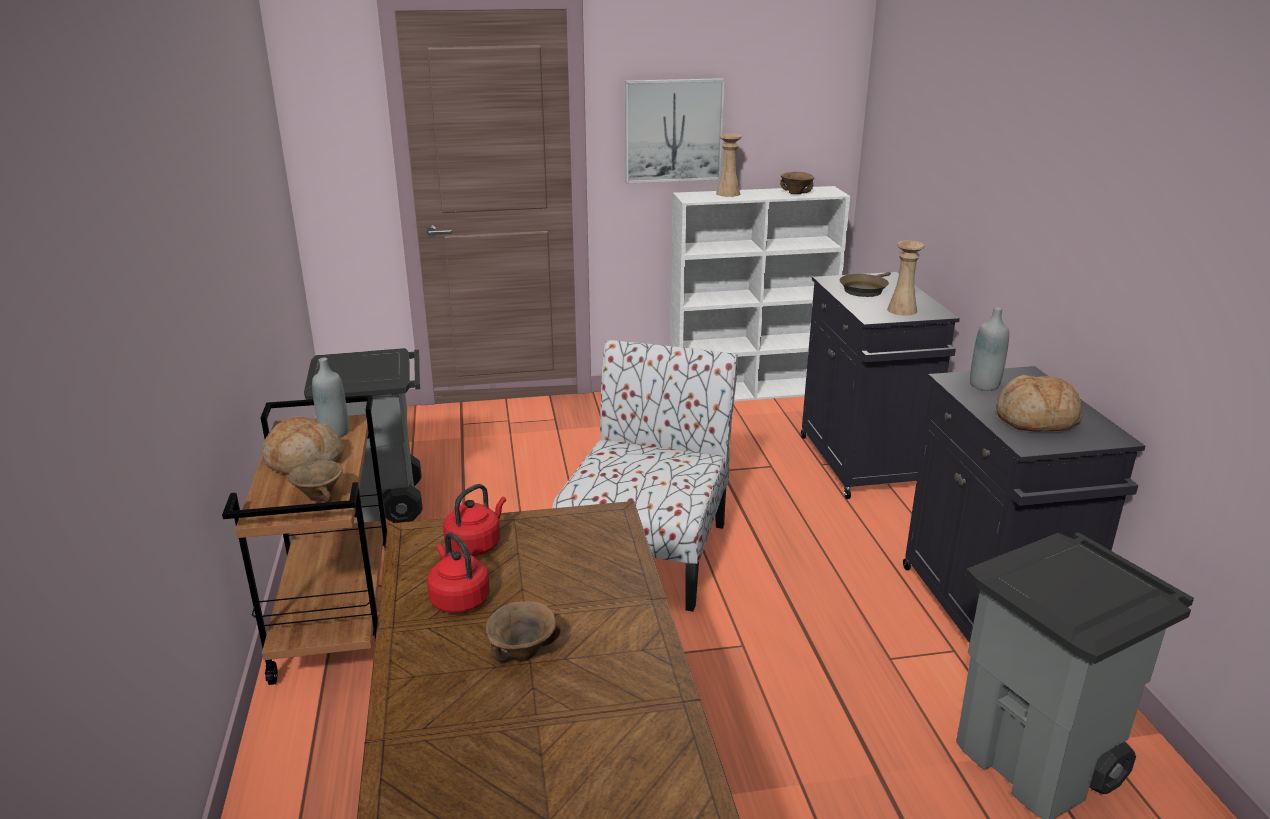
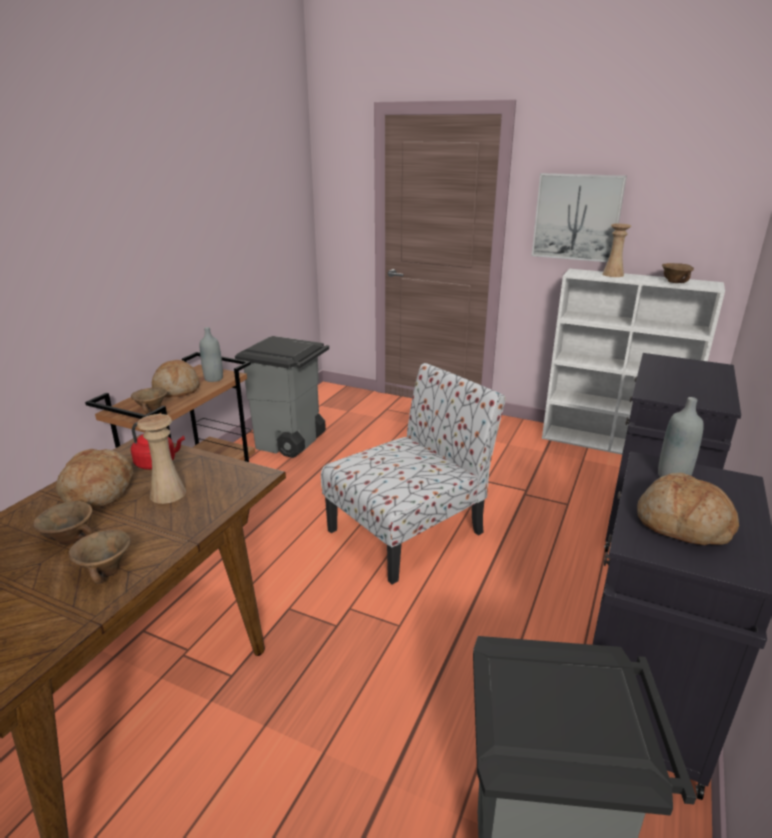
camera: 35 degrees right, 0 degrees up
red kettle [427,532,490,613] -> bread [56,449,133,509]
brown frying pan [840,272,891,297] -> none
beige vase [887,241,925,316] -> beige vase moved to [137,414,186,504]
none -> brown bowl [68,530,131,584]

